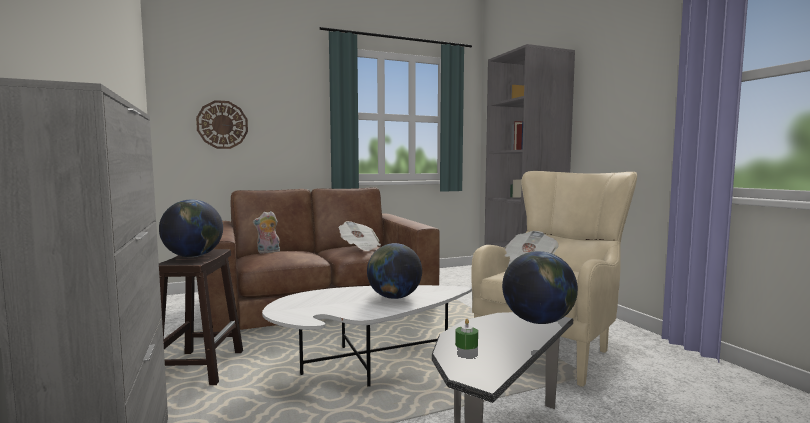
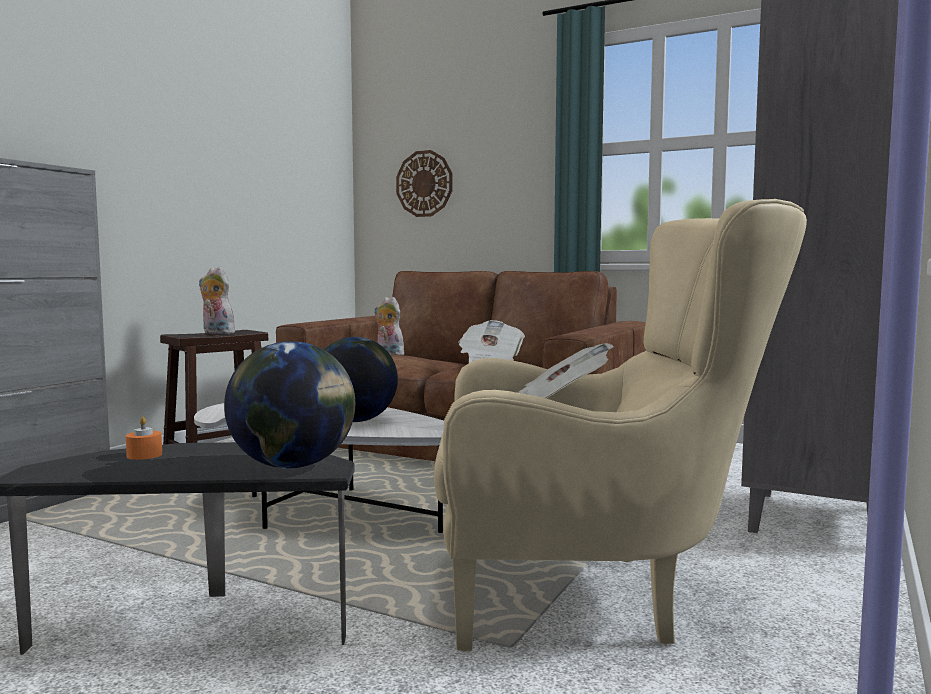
camera: 50 degrees right, 0 degrees up
globe [159,200,223,257] -> plush toy [199,267,235,334]
green candle [455,319,478,350] -> orange candle [126,417,162,460]

